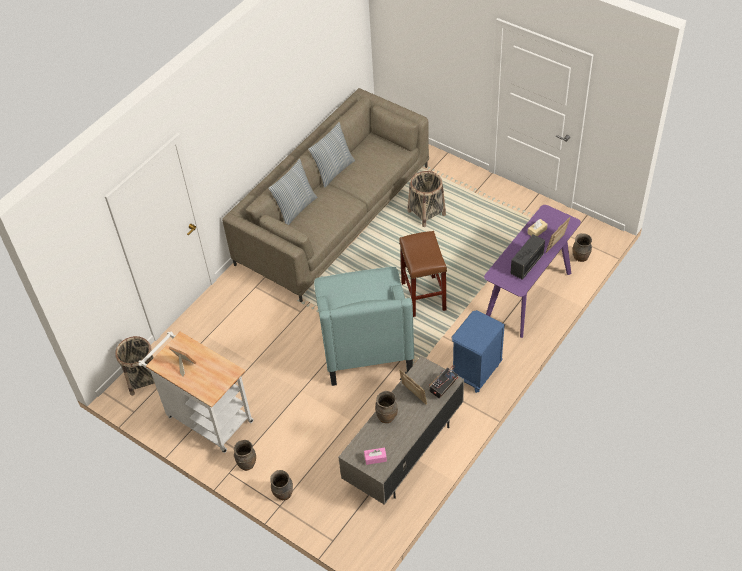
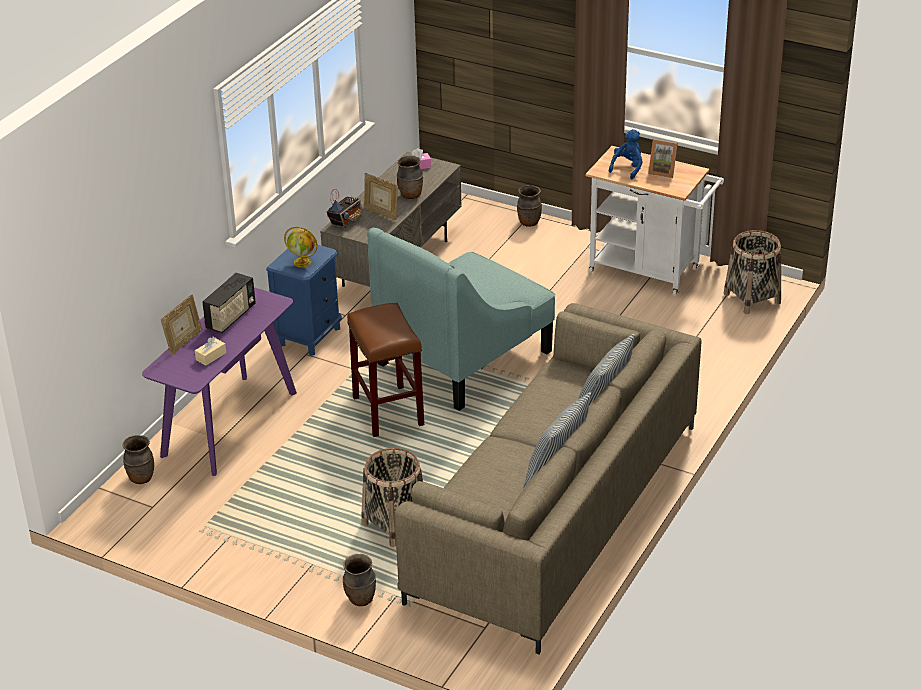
camera: 170 degrees right, 15 degrees down
brown vase [234,440,256,471] -> brown vase moved to [343,554,376,606]
turquoise armchair [314,267,414,386] -> turquoise armchair turned 120 degrees counterclockwise [367,227,555,411]
none -> globe [284,227,317,268]
none -> blue plush toy [609,129,643,179]

